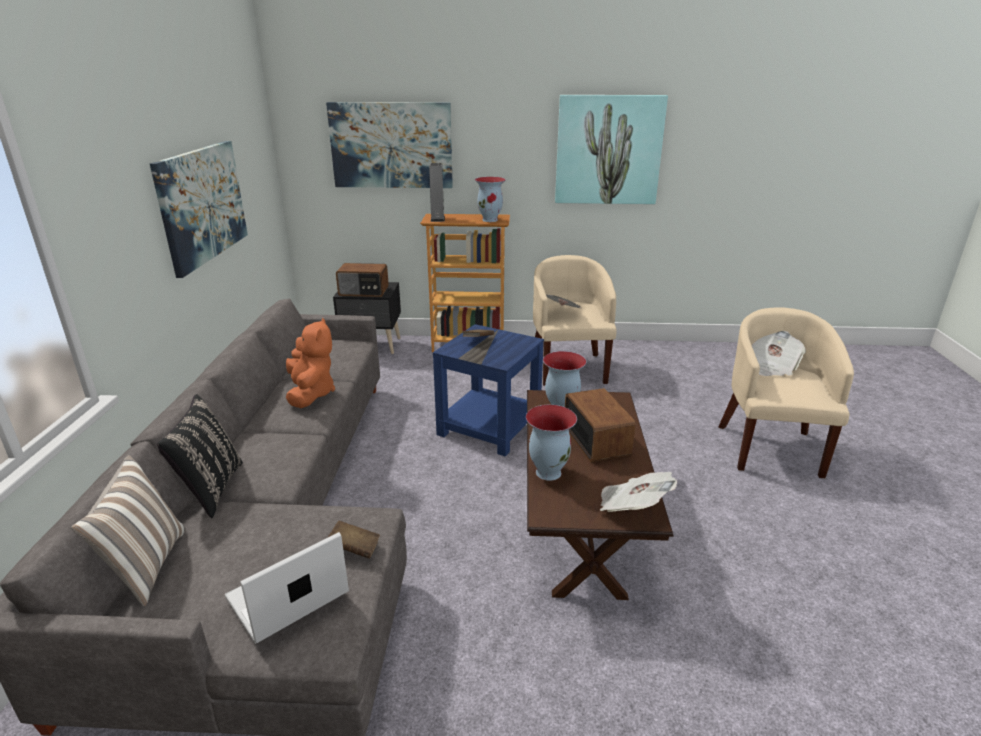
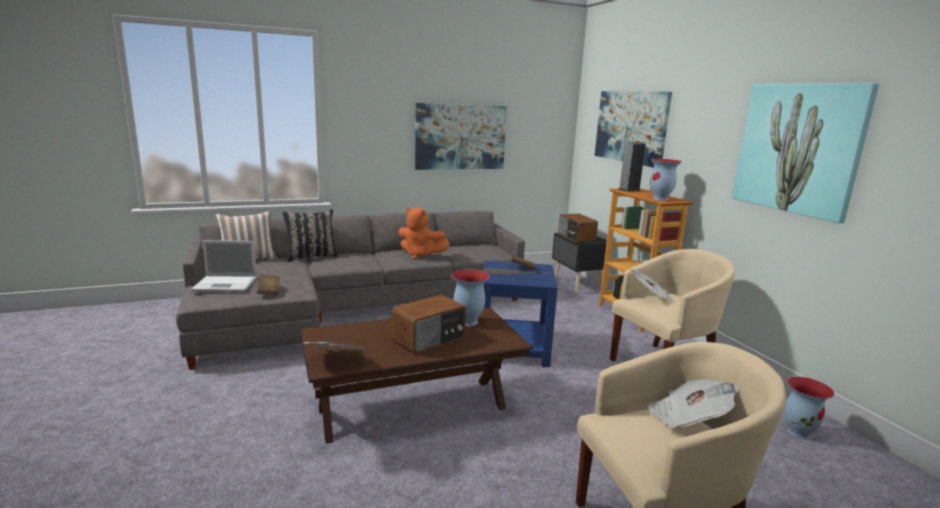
camera: 65 degrees right, 10 degrees down
laptop [225,532,349,644] -> laptop turned 150 degrees clockwise [191,240,257,292]
orange plush toy [286,318,335,408] -> orange plush toy turned 60 degrees clockwise [399,208,450,259]
vase [526,405,577,481] -> vase moved to [784,377,835,440]

